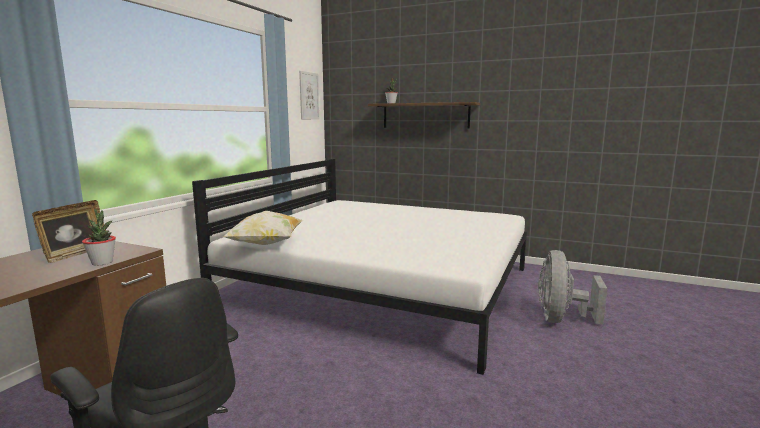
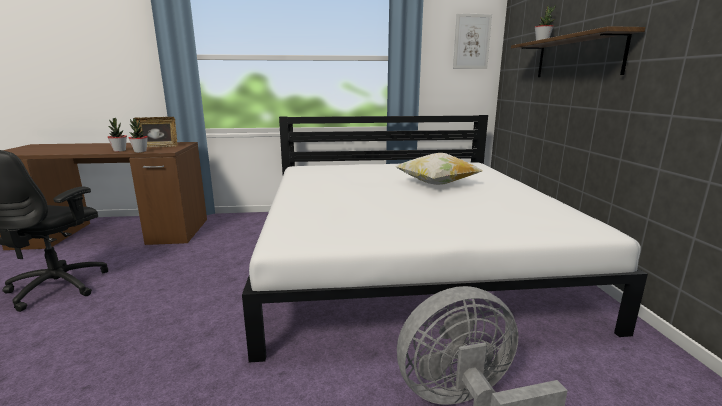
camera: 60 degrees right, 5 degrees up
pillow [223,211,303,245] -> pillow moved to [396,153,483,185]
none -> potted plant [107,117,127,152]

